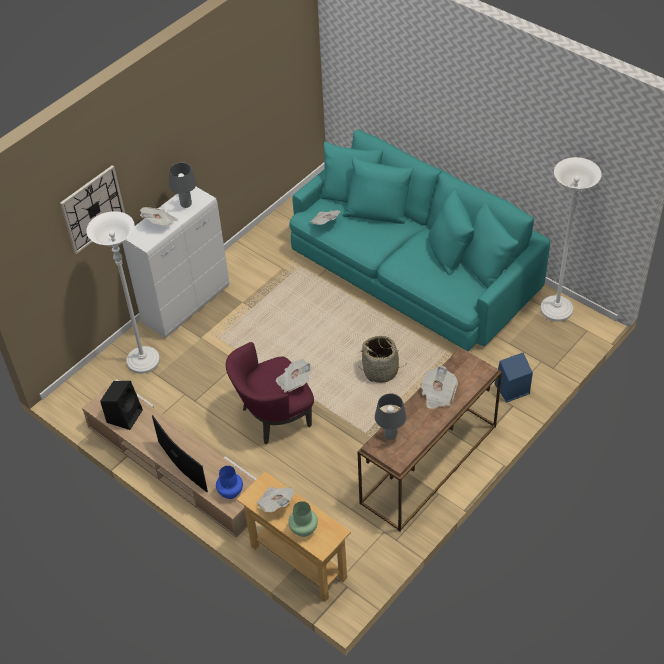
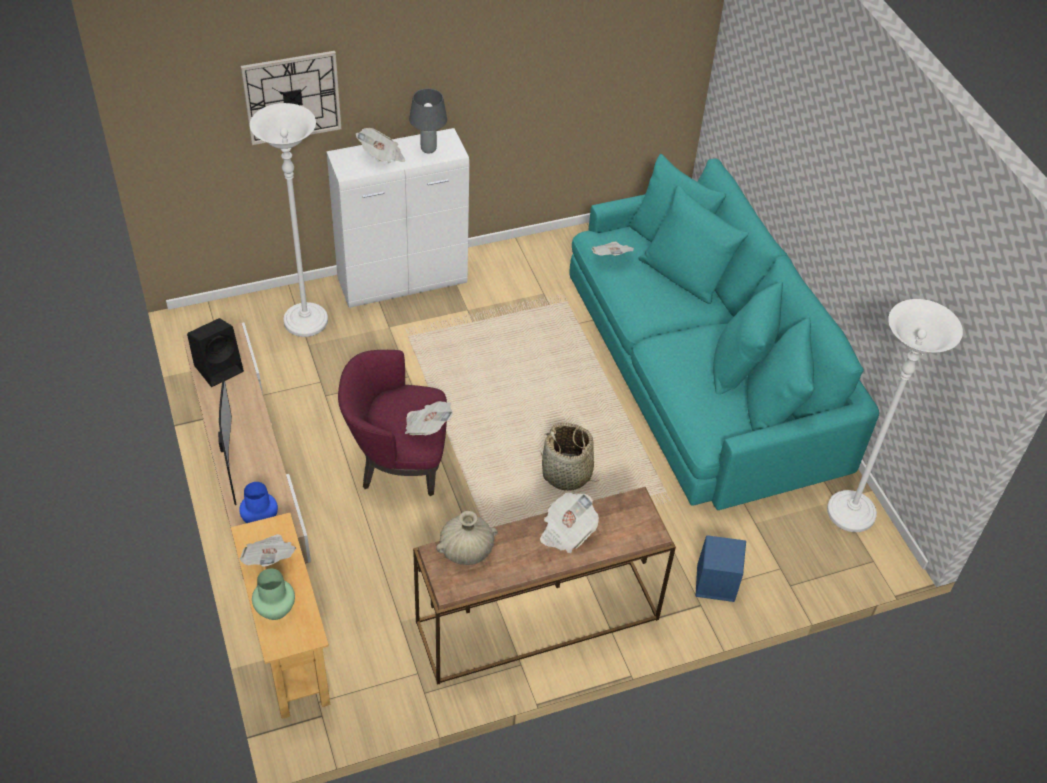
camera: 25 degrees right, 0 degrees up
grey table lamp [375,394,406,440] -> beige vase [436,511,498,565]

